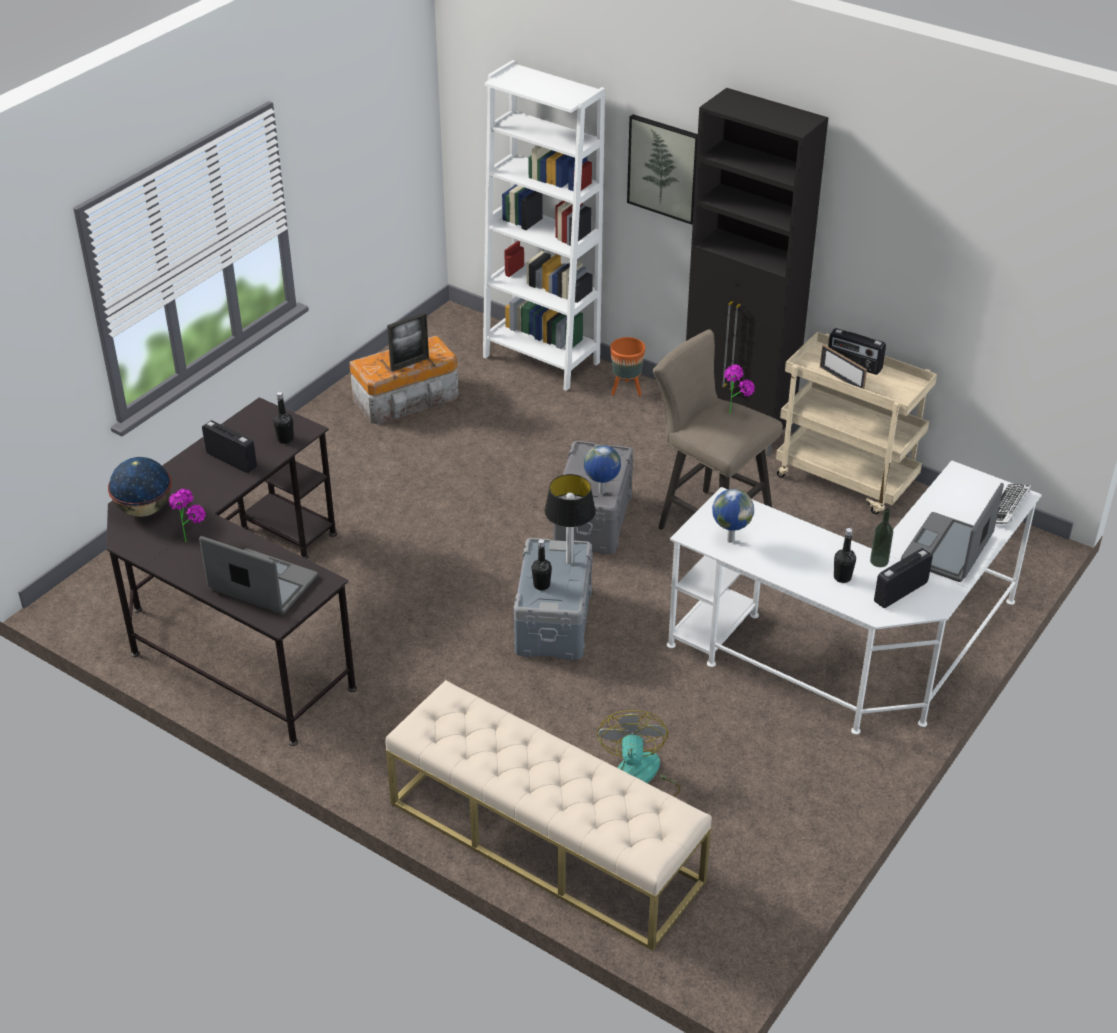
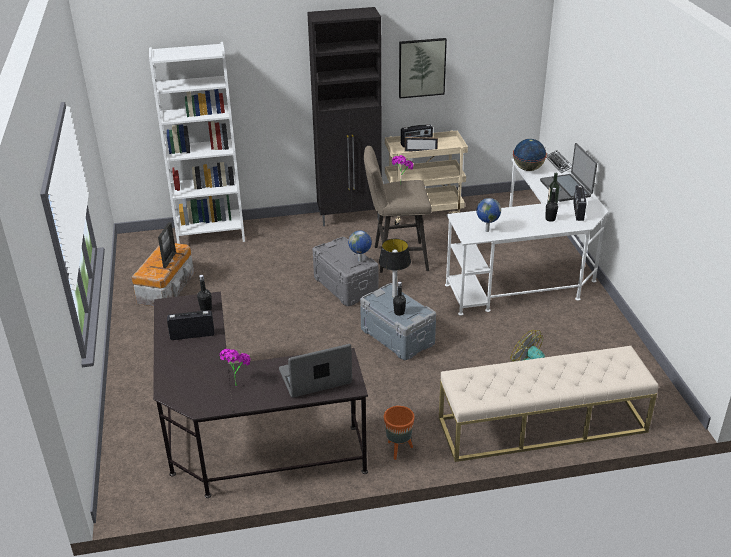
camera: 45 degrees left, 5 degrees down
globe [108,457,172,517] -> globe moved to [513,139,547,171]
orange planter [610,337,645,396] -> orange planter moved to [384,406,415,460]
picture [627,114,698,225] -> picture moved to [399,38,447,98]

